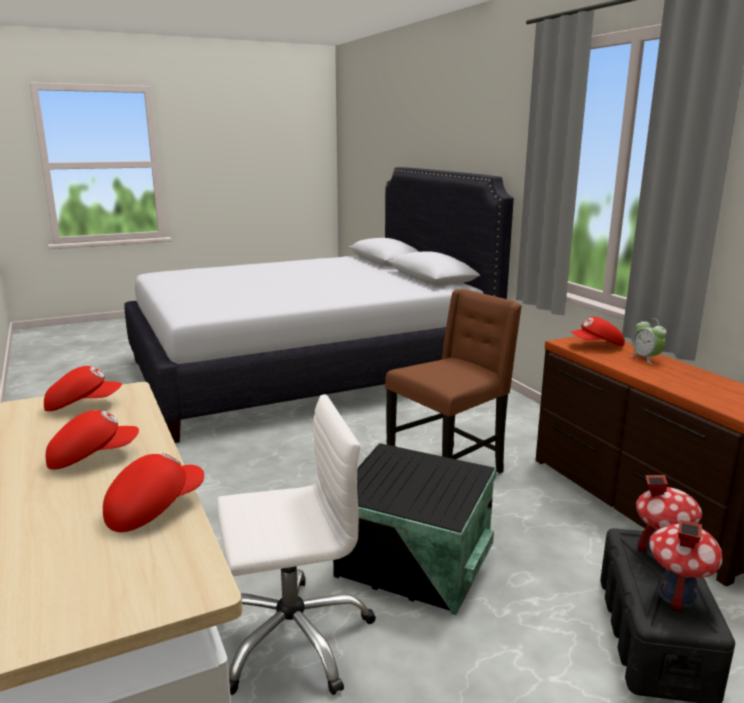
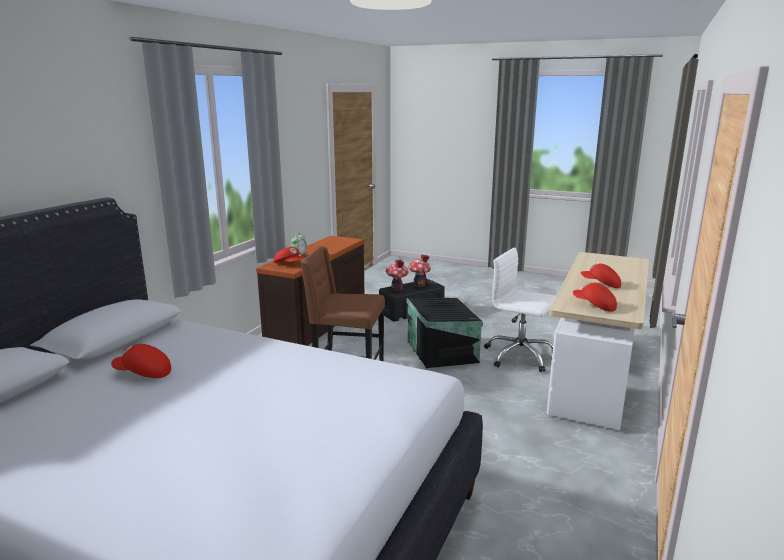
camera: 130 degrees left, 0 degrees up
red cap [103,453,204,532] -> red cap moved to [111,344,171,378]

